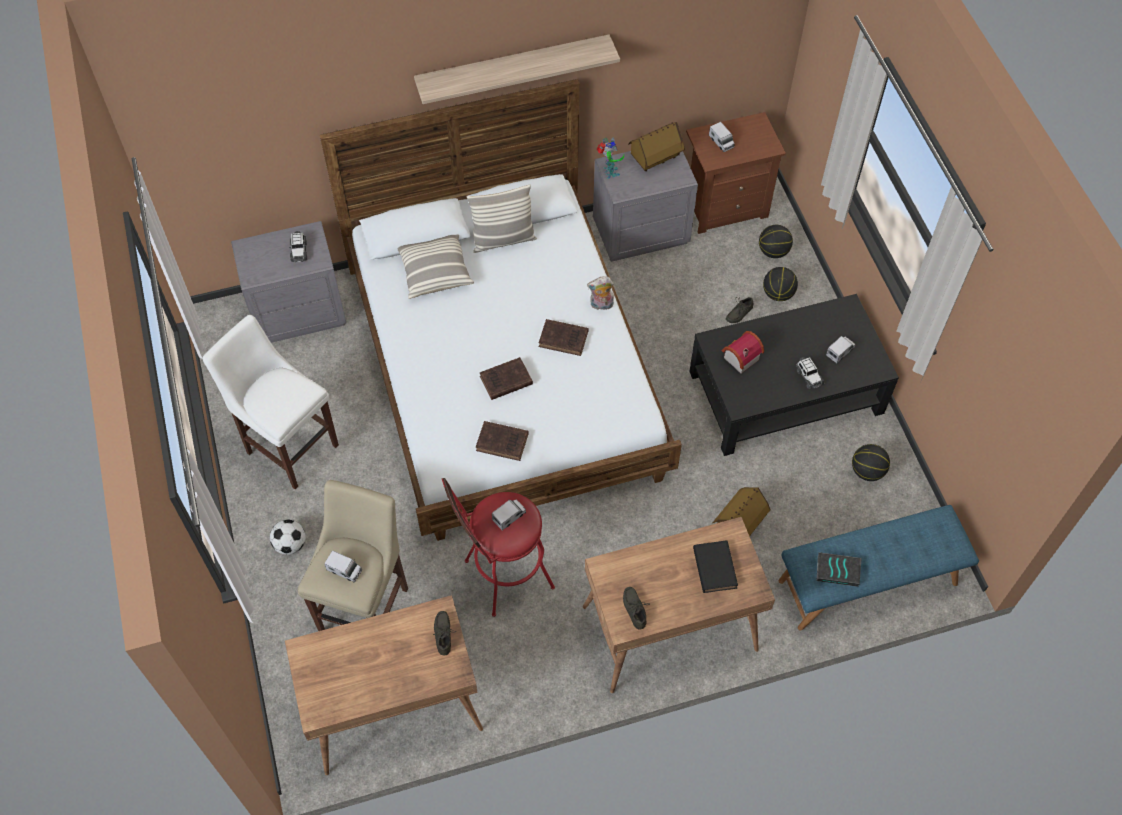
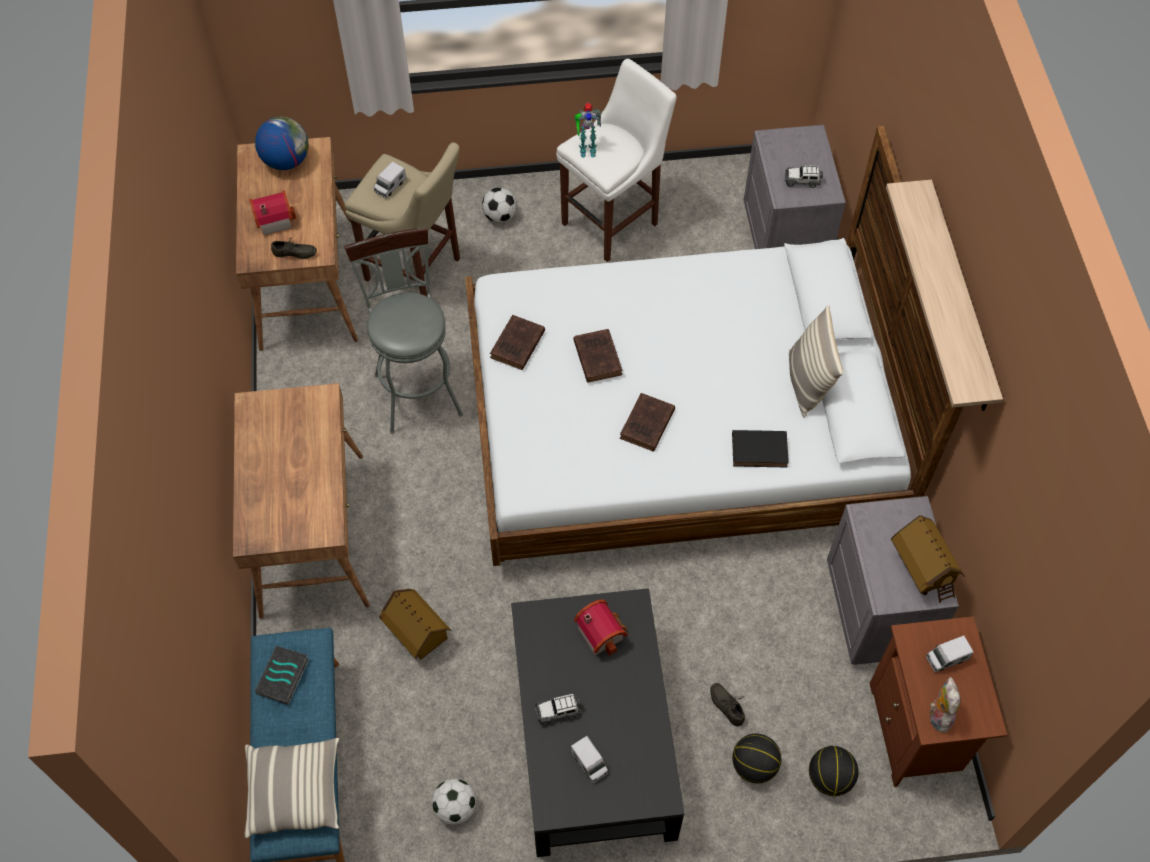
camera: 100 degrees right, 0 degrees up
pillow [398,234,474,299] -> pillow moved to [245,738,339,838]
red stool [442,478,555,617] -> grey stool [344,227,463,434]
toy truck [492,500,526,531] -> none
plush toy [587,276,614,310] -> plush toy moved to [930,677,961,733]
toy robot [596,137,624,179] -> toy robot moved to [574,102,602,158]
grey shoe [623,587,650,629] -> none
black book [693,540,738,593] -> black book moved to [732,430,789,468]
basketball [852,444,890,481] -> football [432,779,476,825]
none -> toy house [249,190,296,235]
none -> globe [255,116,309,170]

